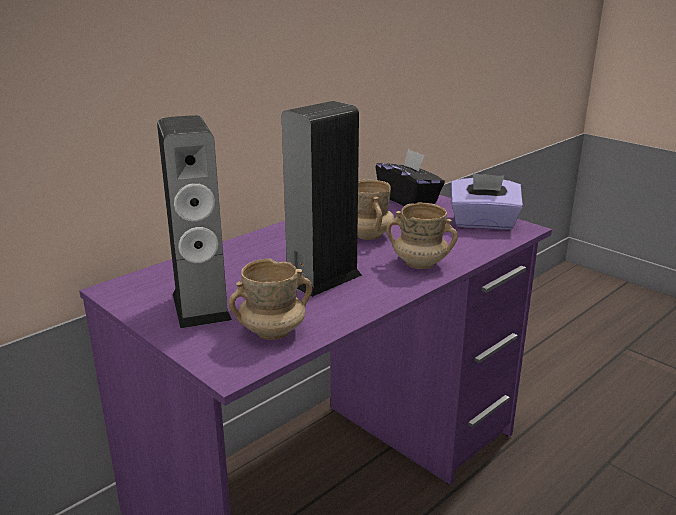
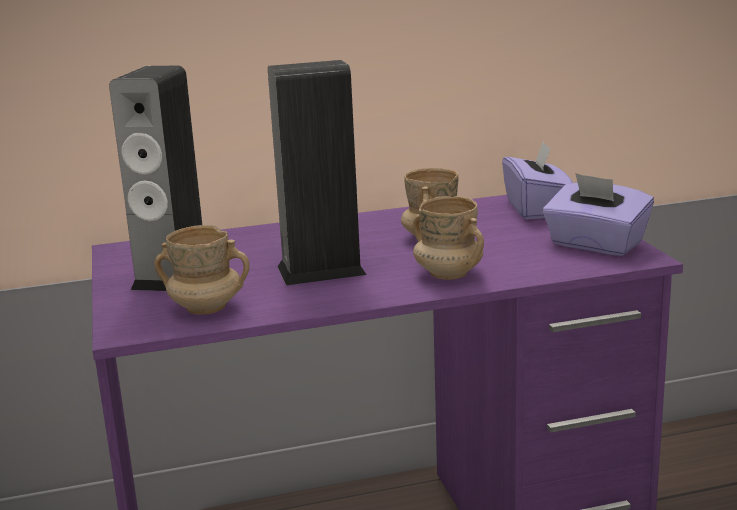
camera: 30 degrees right, 5 degrees down
black tissue box [375,149,445,206] -> purple tissue box [502,141,573,220]

